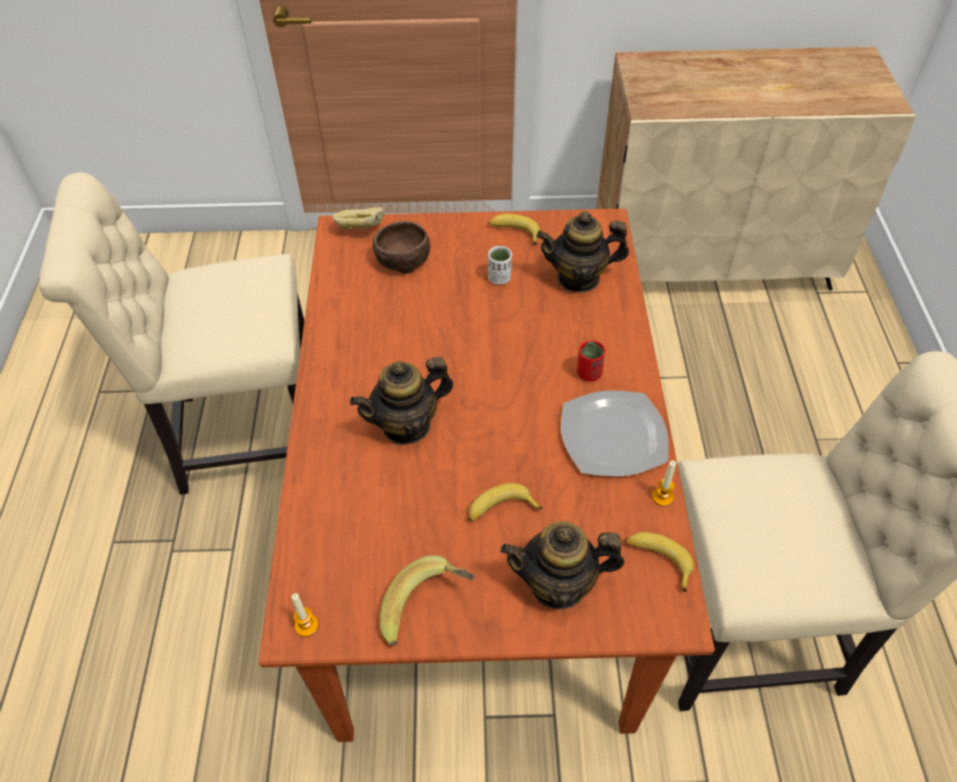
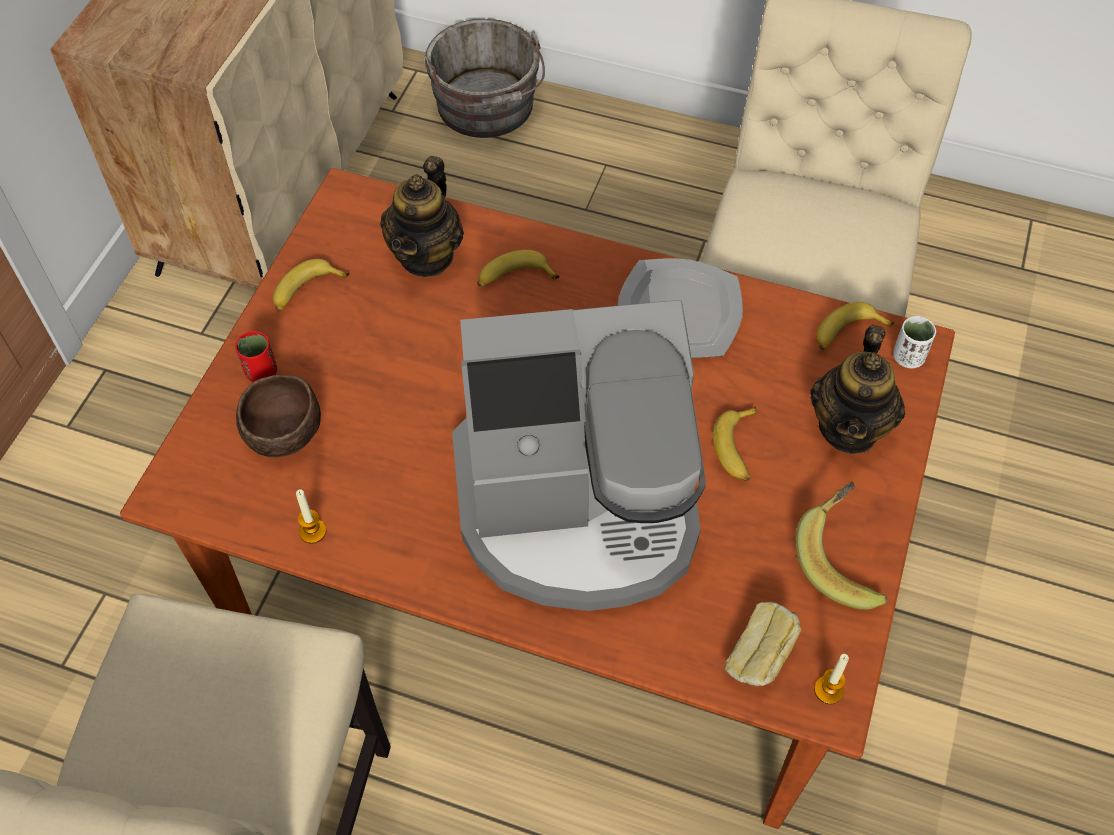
camera: 70 degrees left, 5 degrees up
bread [332,207,385,230] -> bread moved to [724,602,802,687]
teapot [350,357,454,445] -> coffee machine [452,300,706,611]
white cup [488,246,512,285] -> white cup moved to [893,316,936,368]
red cup [577,340,605,382] -> red cup moved to [235,331,277,382]
candle [652,461,676,506] -> candle moved to [296,489,326,544]
none -> grey bucket [424,19,545,138]
none -> banana [477,250,560,287]

